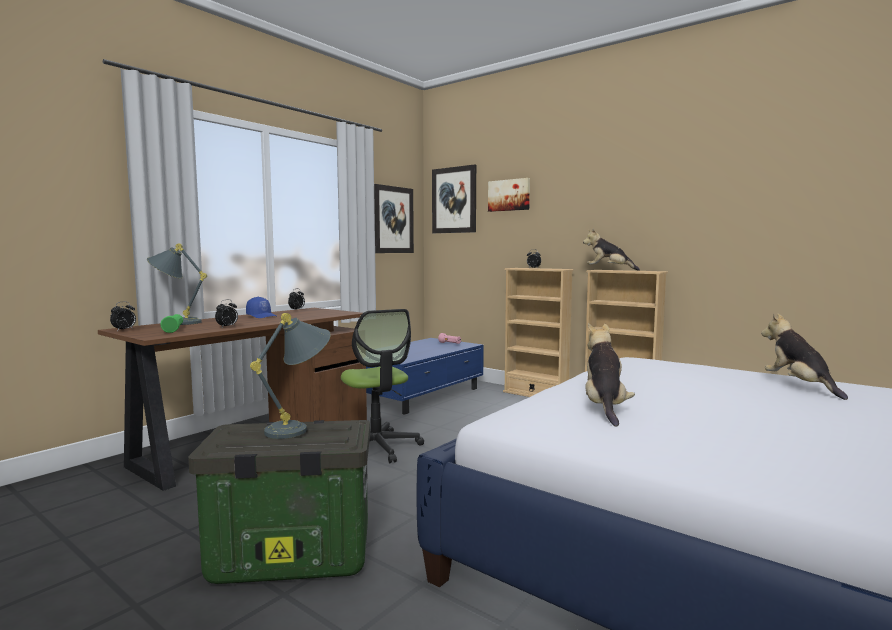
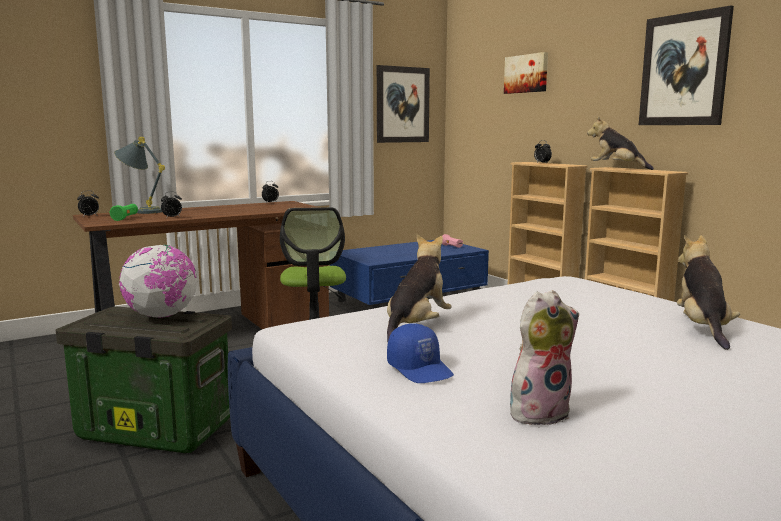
camera: 20 degrees right, 5 degrees up
blue cap [246,297,276,318] -> blue cap moved to [387,324,454,383]
grey table lamp [250,313,331,439] -> globe [119,245,198,318]
picture [432,164,476,233] -> picture moved to [639,5,734,125]
none -> plush toy [510,290,579,425]

